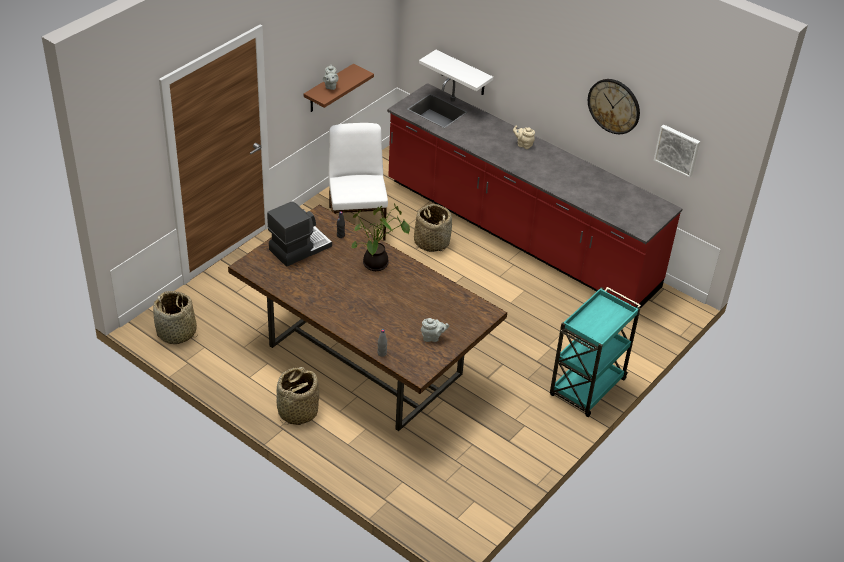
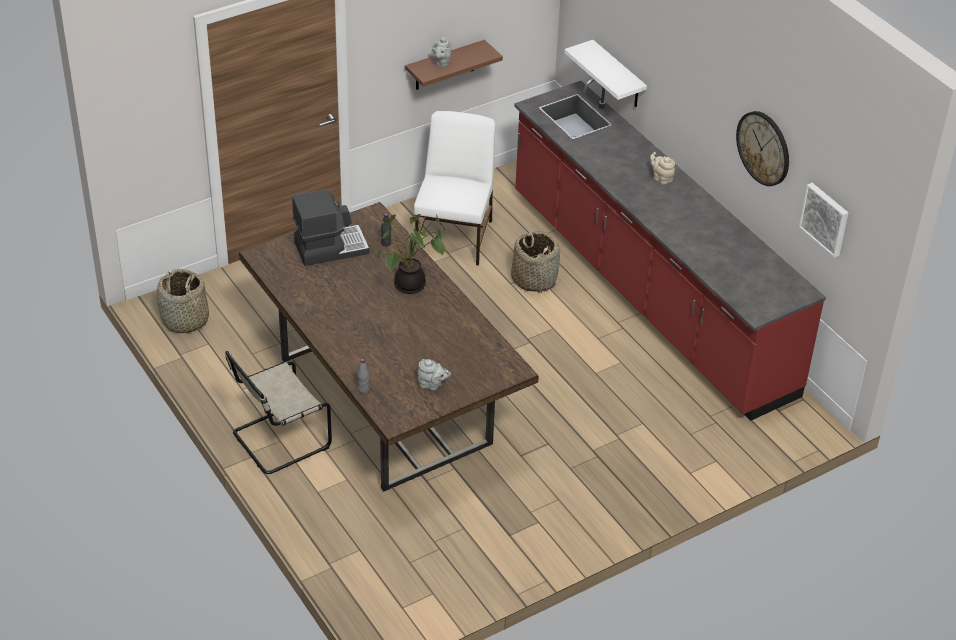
camera: 20 degrees right, 0 degrees up
basket [276,367,319,425] -> beige chair [225,351,332,474]
turquoise cart [550,287,641,417] -> none

